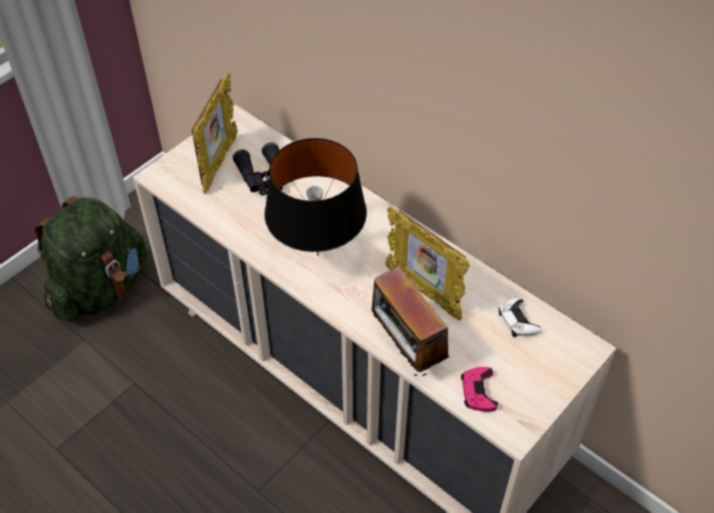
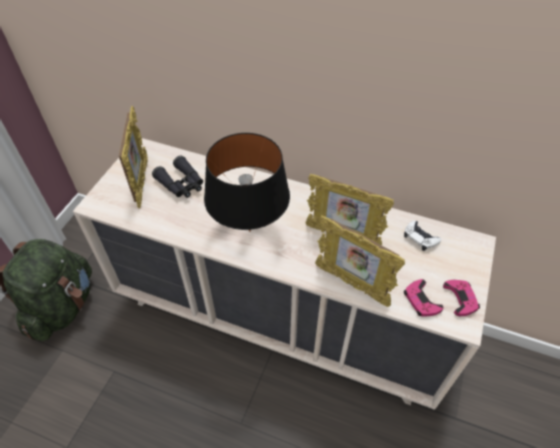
camera: 20 degrees left, 0 degrees up
radio [371,267,449,376] -> picture frame [315,215,405,307]
none -> pink game controller [443,280,480,316]

